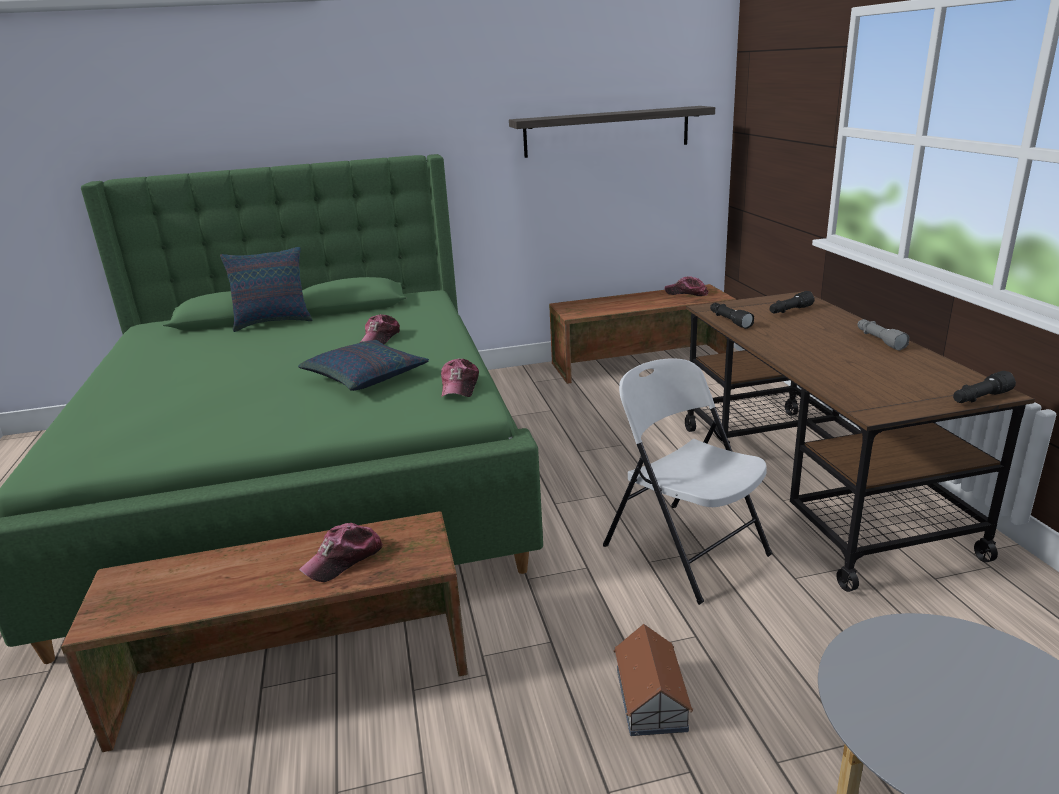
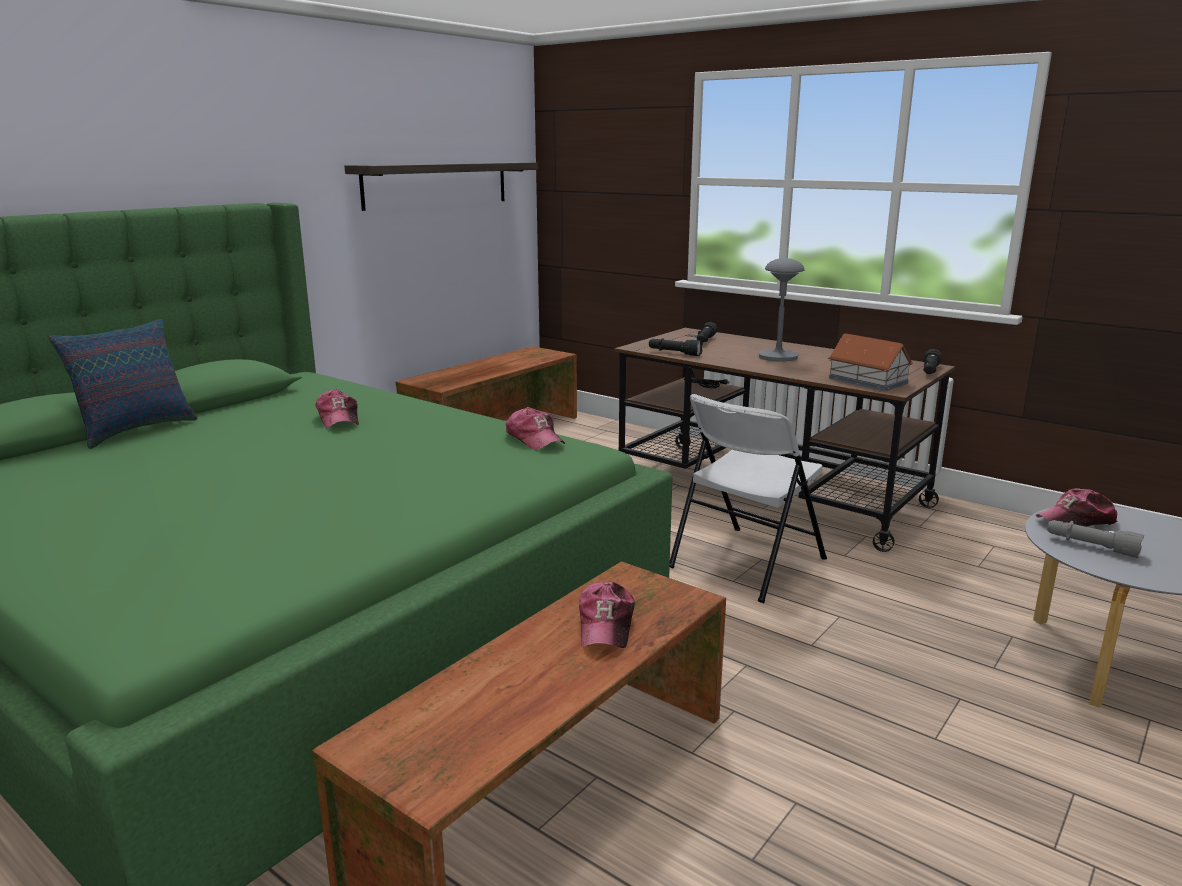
camera: 40 degrees left, 5 degrees down
blue pillow [298,340,429,391] -> none
white chair [603,358,773,605] -> white chair turned 60 degrees counterclockwise [670,394,827,603]
toy house [614,624,693,736] -> toy house moved to [828,333,913,391]
cap [665,276,708,296] -> cap moved to [1036,488,1117,527]
grey flashlight [858,319,910,350] -> grey flashlight moved to [1047,520,1144,558]
none -> grey table lamp [758,258,805,361]

